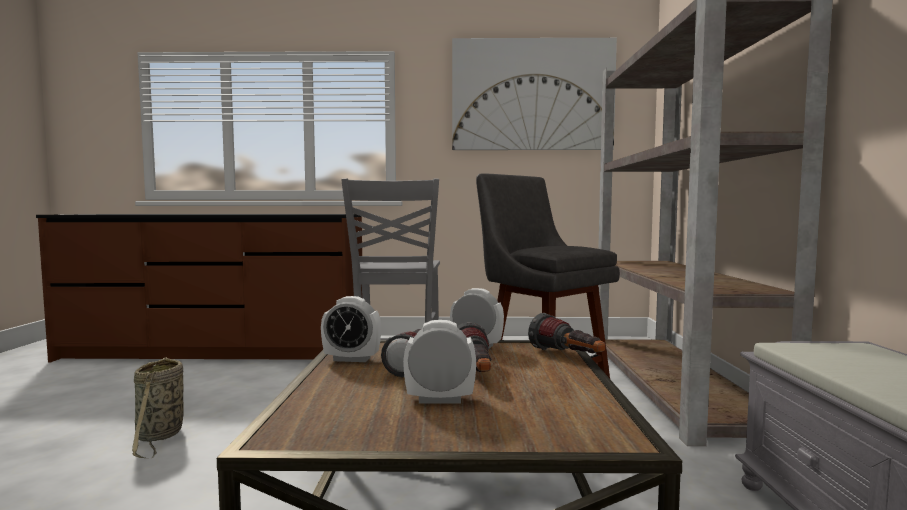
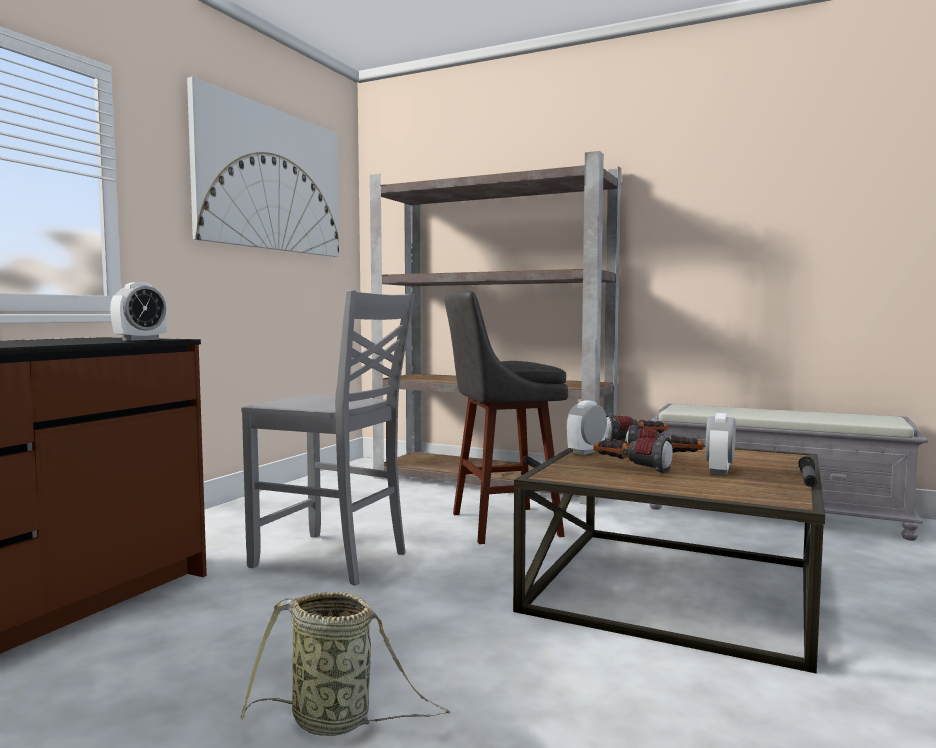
camera: 65 degrees left, 0 degrees up
alarm clock [321,296,381,362] -> alarm clock moved to [110,282,168,341]
none -> flashlight [798,456,817,487]

